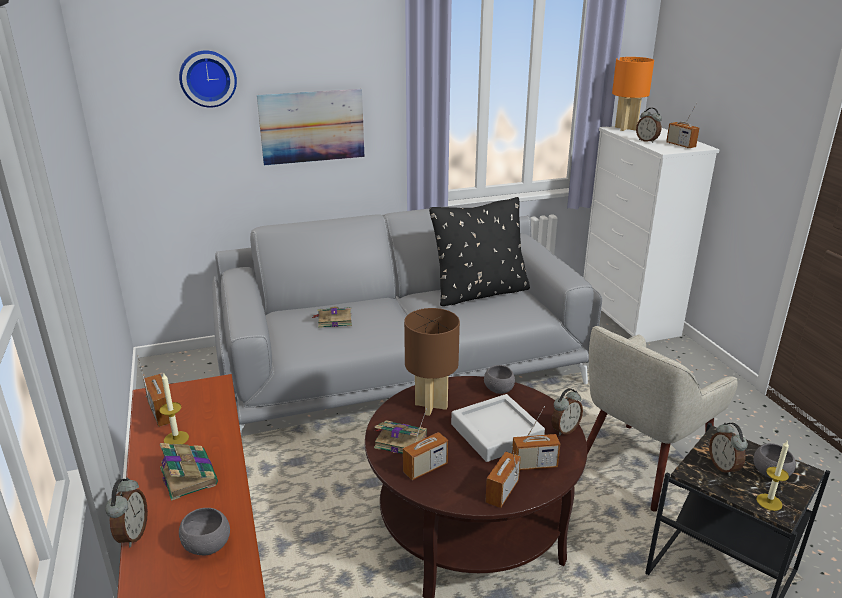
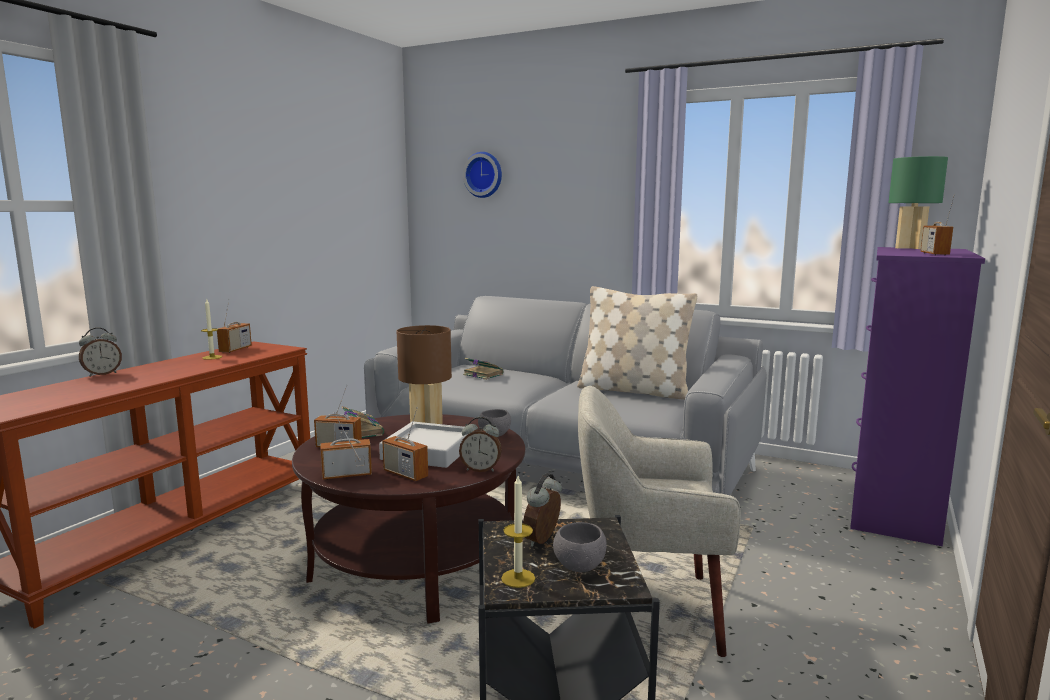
camera: 45 degrees right, 15 degrees down
book [160,443,218,501] -> none
grey bowl [179,508,230,555] -> none
picture [257,89,364,165] -> none
black pillow [429,197,530,306] -> beige pillow [577,286,697,400]
white dresser [583,126,720,342] -> purple dresser [850,247,985,546]
orange table lamp [612,57,654,131] -> green table lamp [889,156,948,249]
alarm clock [636,108,662,143] -> none

